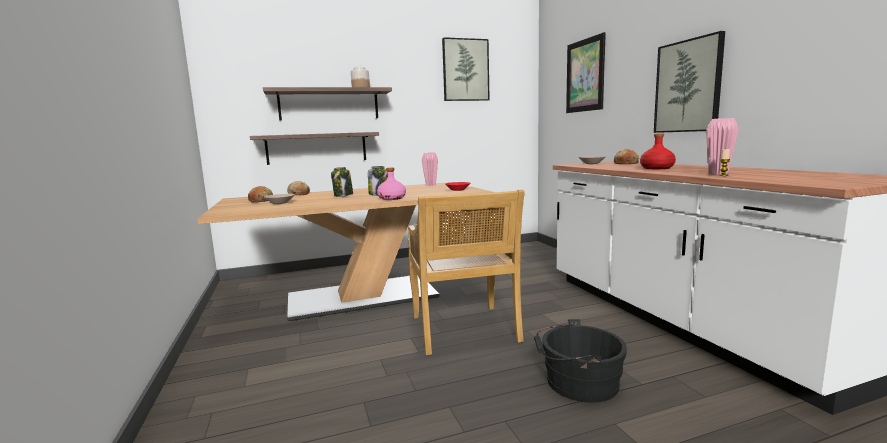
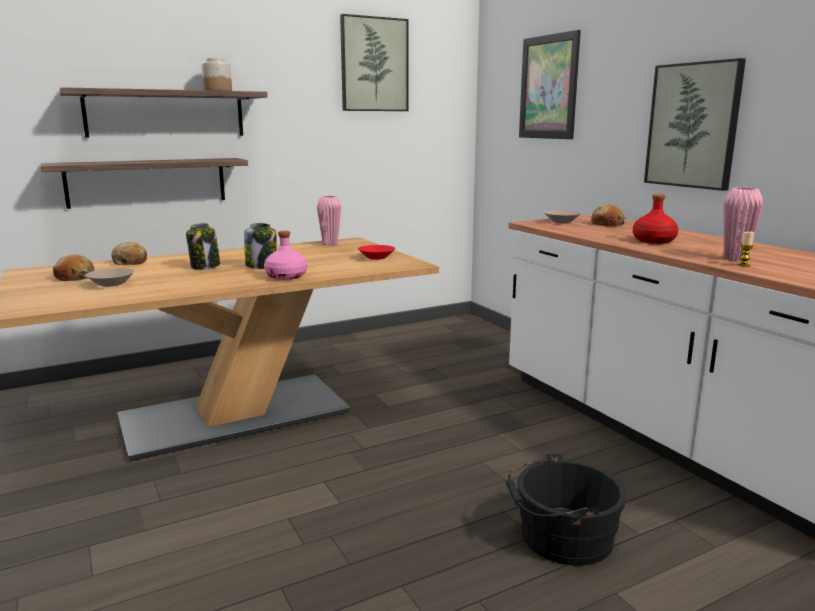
camera: 10 degrees left, 5 degrees up
beige chair [408,190,525,355] -> none

